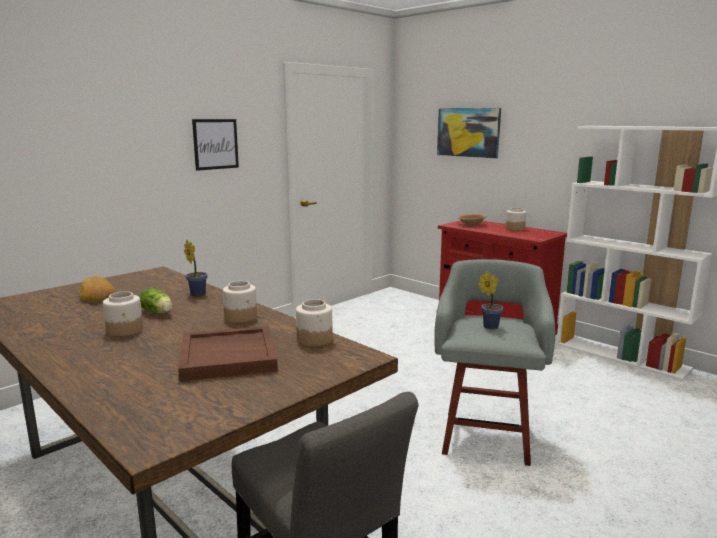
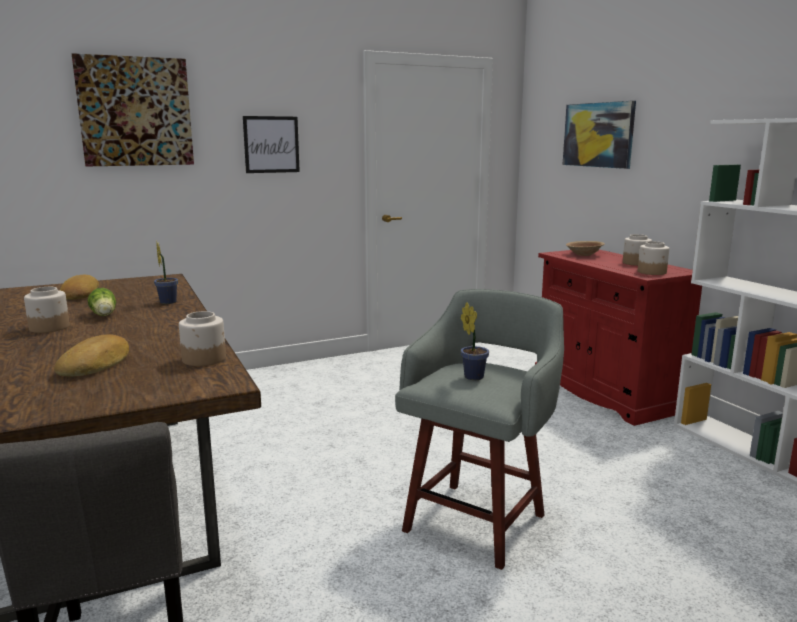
camera: 20 degrees right, 0 degrees up
brown tray [178,326,278,382] -> bread [54,334,129,377]
jar [223,281,257,323] -> jar moved to [638,241,669,275]
none -> picture [72,53,194,167]

